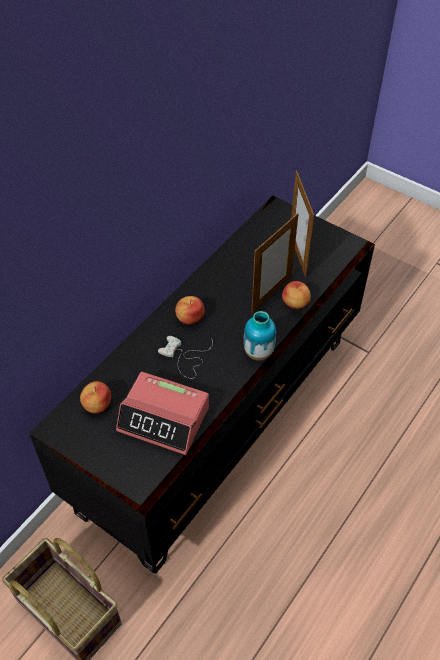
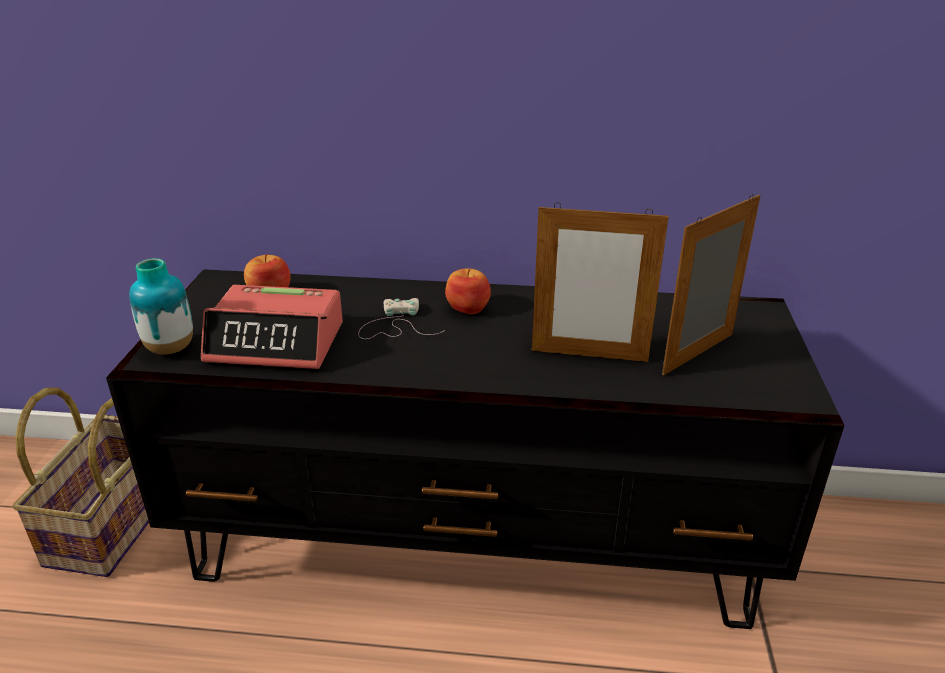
camera: 60 degrees right, 20 degrees down
alarm clock [116,372,209,455] -> alarm clock turned 75 degrees counterclockwise [201,285,343,369]
vase [244,311,276,361] -> vase moved to [129,258,193,355]
apple [282,281,311,309] -> none

